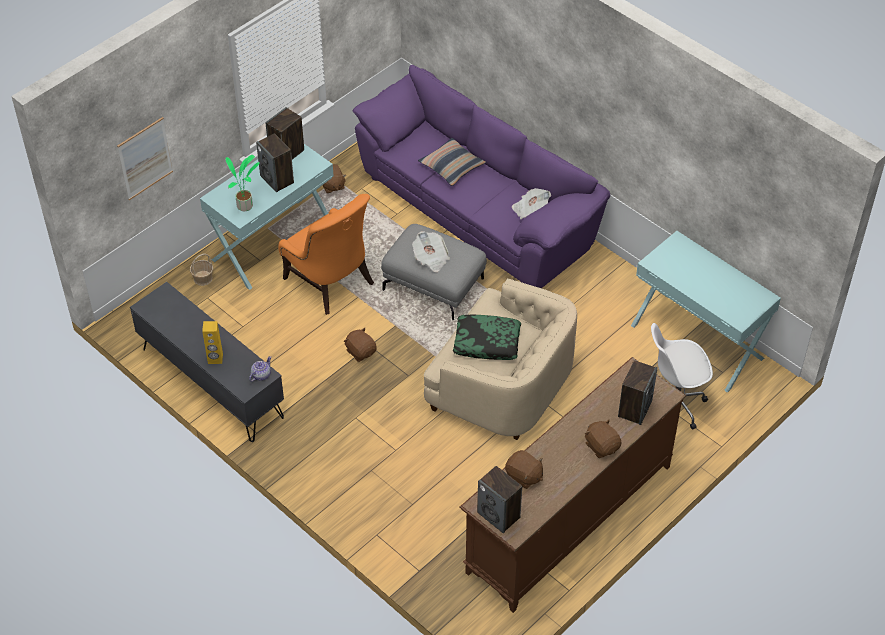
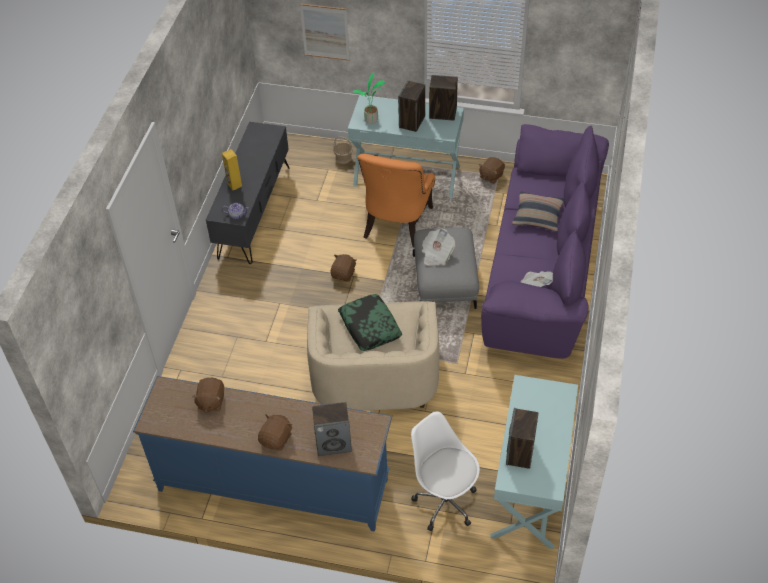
camera: 60 degrees right, 0 degrees up
brown cabinet [460,357,687,613] -> blue cabinet [133,376,392,532]
speaker [477,466,522,533] -> speaker moved to [506,408,538,469]

